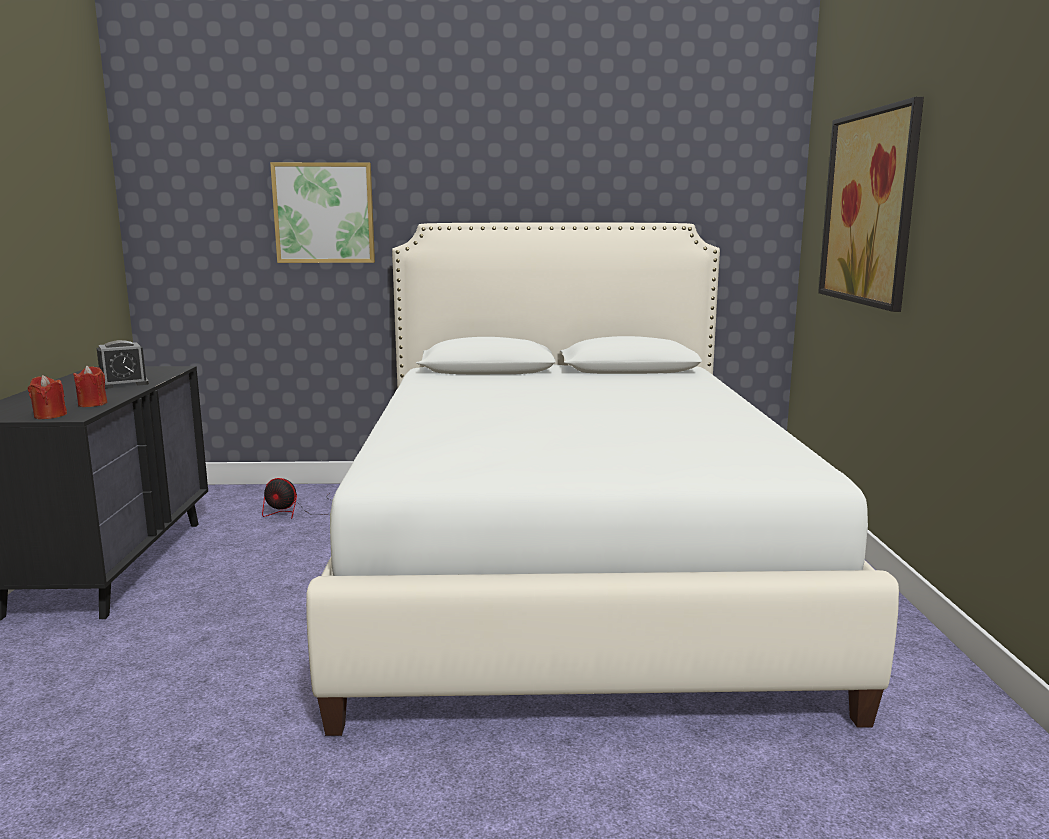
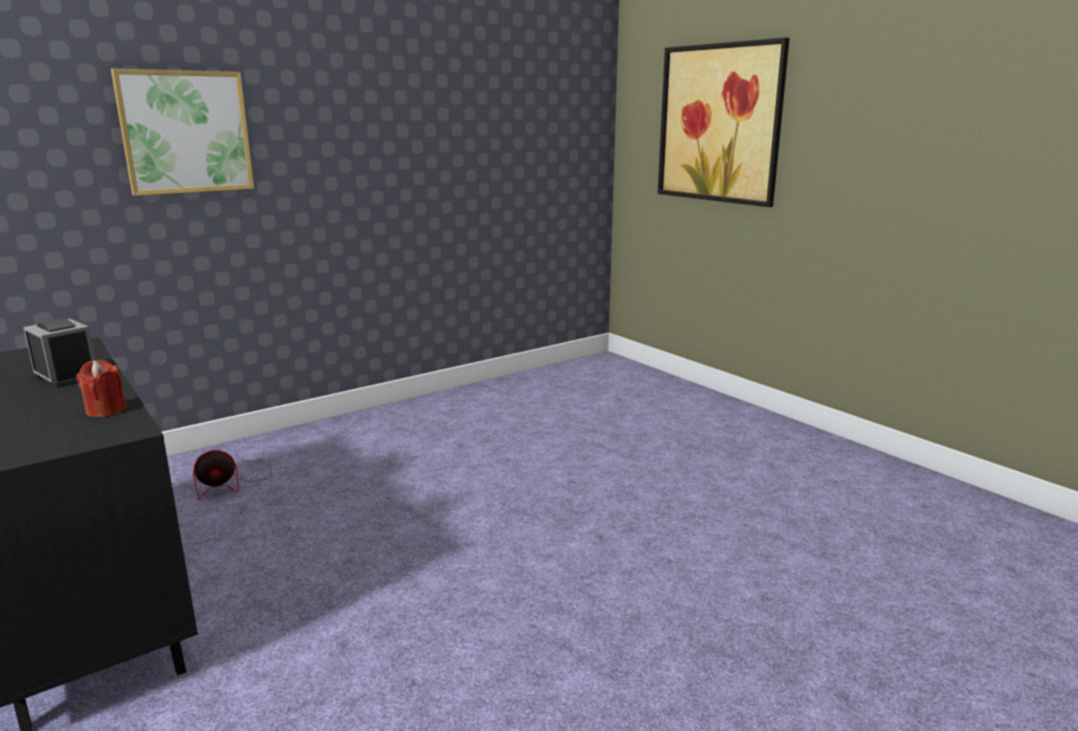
camera: 35 degrees left, 5 degrees up
red candle [28,375,67,419] -> none
alarm clock [97,340,149,389] -> alarm clock turned 75 degrees counterclockwise [23,318,95,388]
white bed [306,223,899,736] -> none

